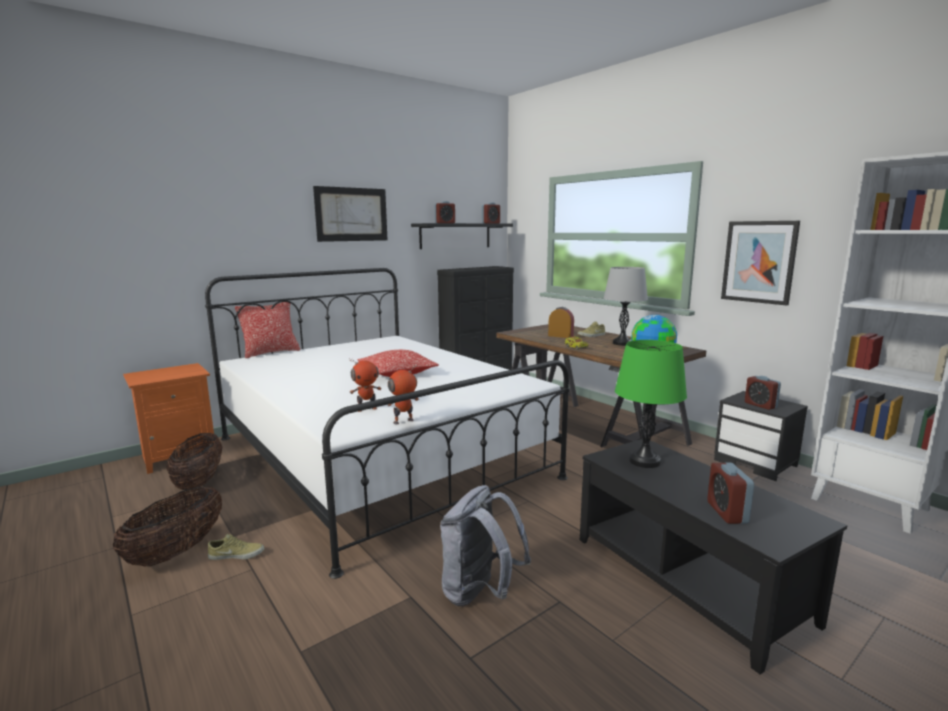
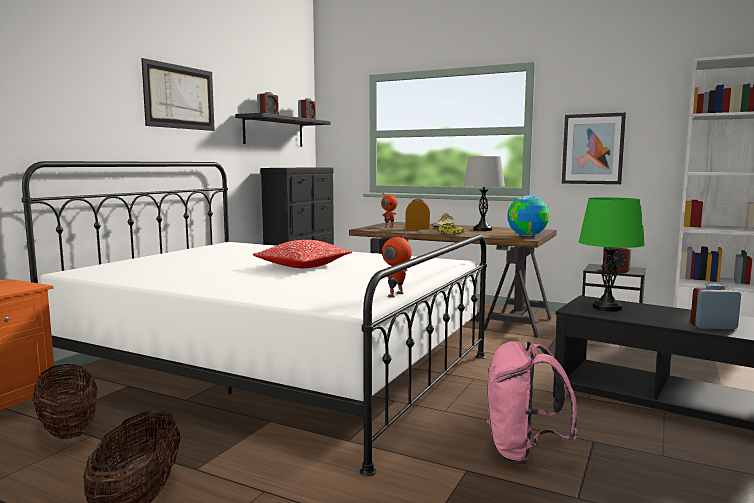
camera: 25 degrees left, 5 degrees down
beige shoe [208,534,265,560] -> none
pillow [235,302,300,359] -> none
toy robot [349,359,381,412] -> toy robot moved to [381,192,398,228]
grey backpack [440,485,531,606] -> pink backpack [487,341,578,464]
alarm clock [707,463,754,524] -> alarm clock turned 120 degrees clockwise [690,284,741,329]

